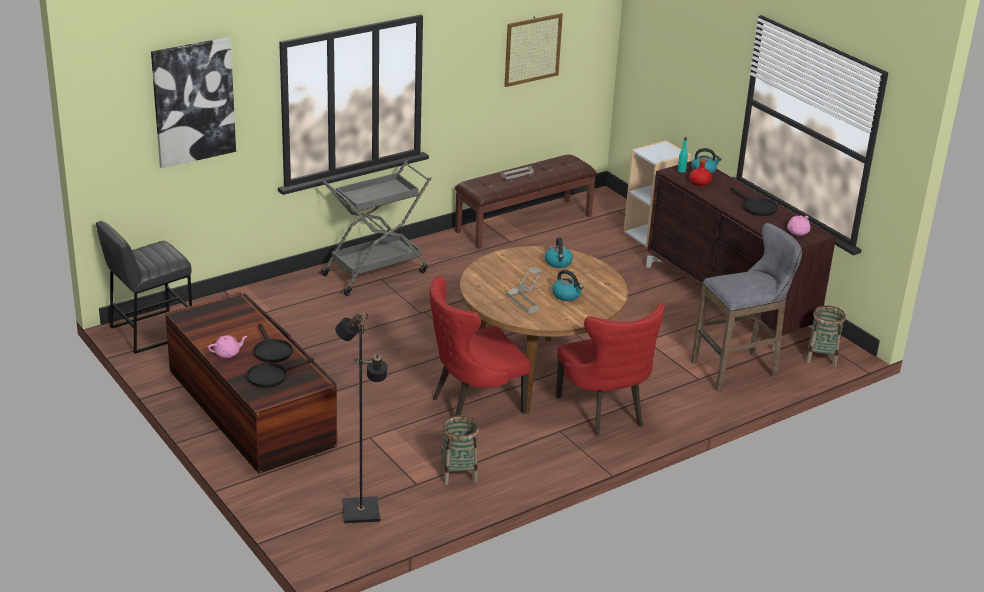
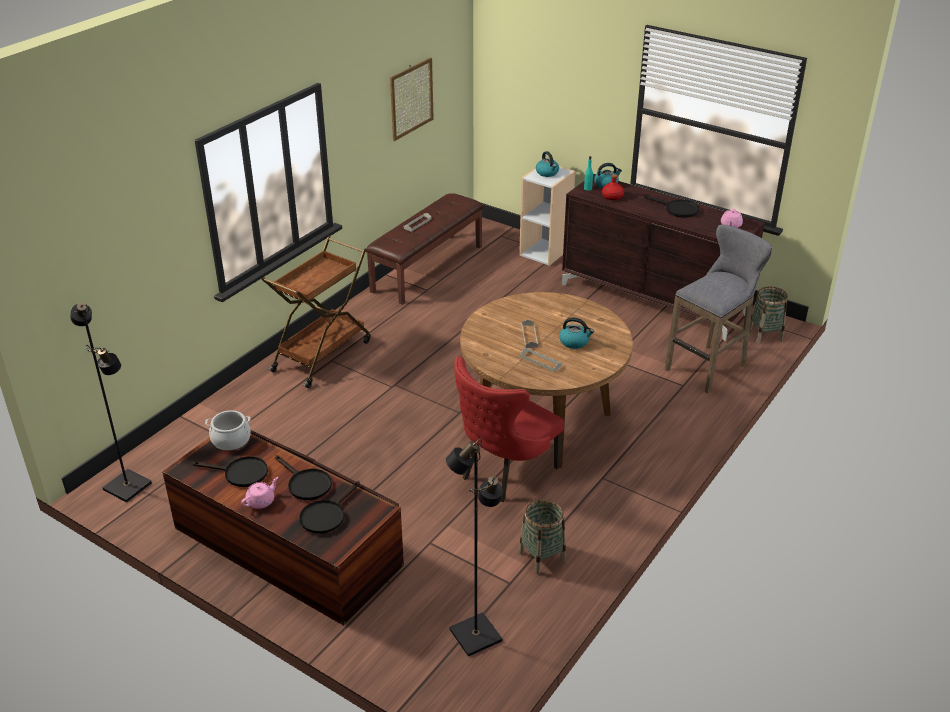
camera: 20 degrees left, 5 degrees up
grey stool [96,221,192,354] -> black floor lamp [71,303,152,502]
picture [151,37,236,168] -> none
grey cart [319,160,432,296] -> brown cart [261,236,371,388]
kettle [545,238,573,268] -> kettle moved to [536,151,559,177]
red chair [556,303,665,436] -> none
none -> black frying pan [192,456,268,487]
none -> cooking pot [205,410,251,451]

